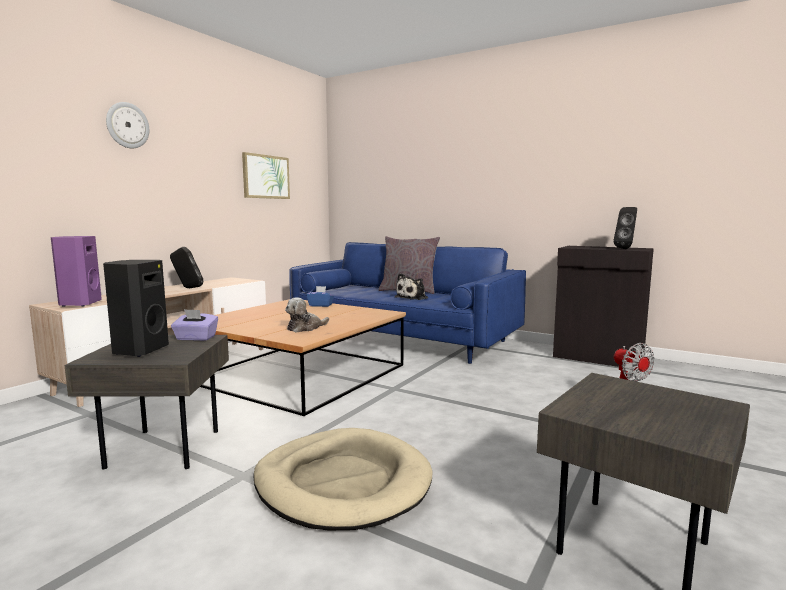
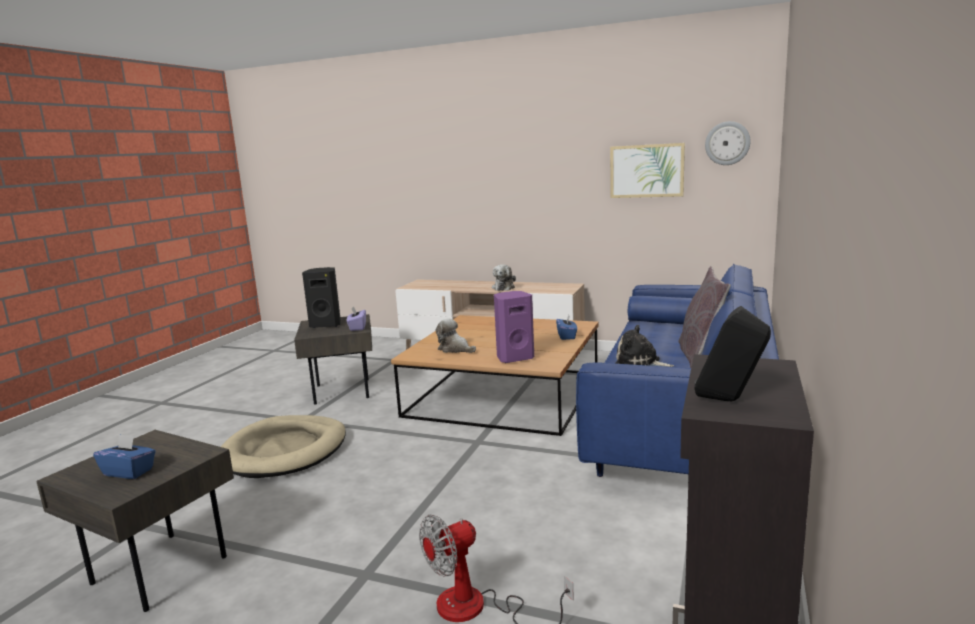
camera: 80 degrees right, 5 degrees up
purple speaker [51,236,102,307] -> purple speaker moved to [494,291,534,363]
wall clock [106,102,149,148] -> wall clock moved to [705,121,751,165]
black speaker [170,247,203,288] -> plush toy [492,264,516,291]
none -> blue tissue box [93,434,156,479]

